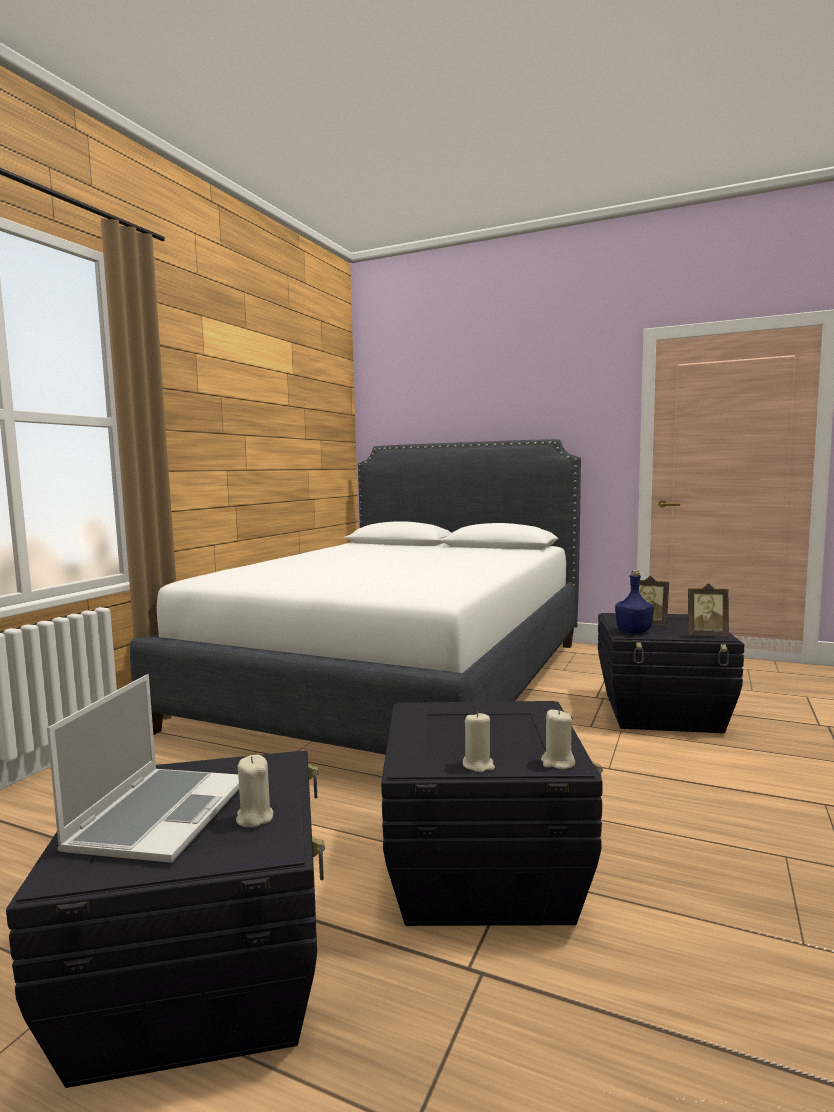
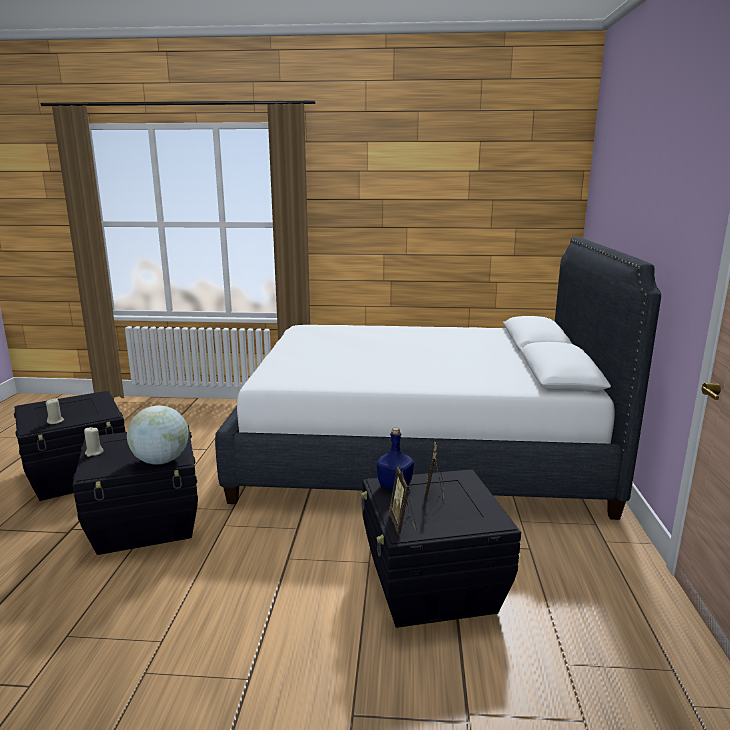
camera: 70 degrees right, 10 degrees up
laptop [47,674,239,863] -> none
beige candle [541,709,575,769] -> none
none -> globe [127,405,189,465]

